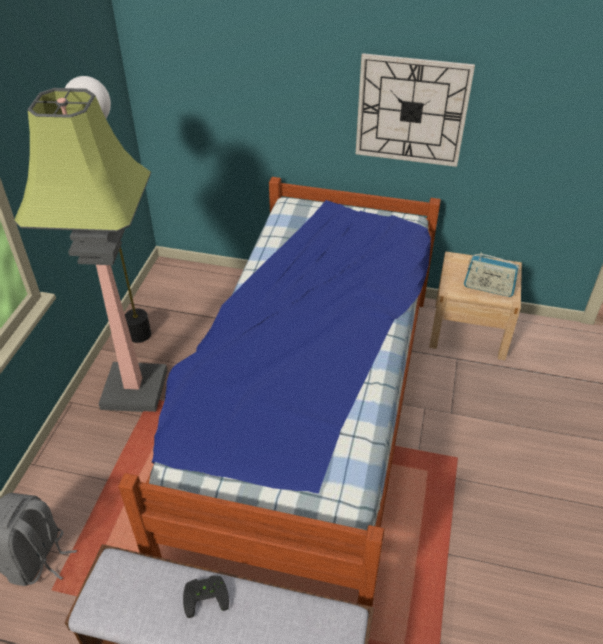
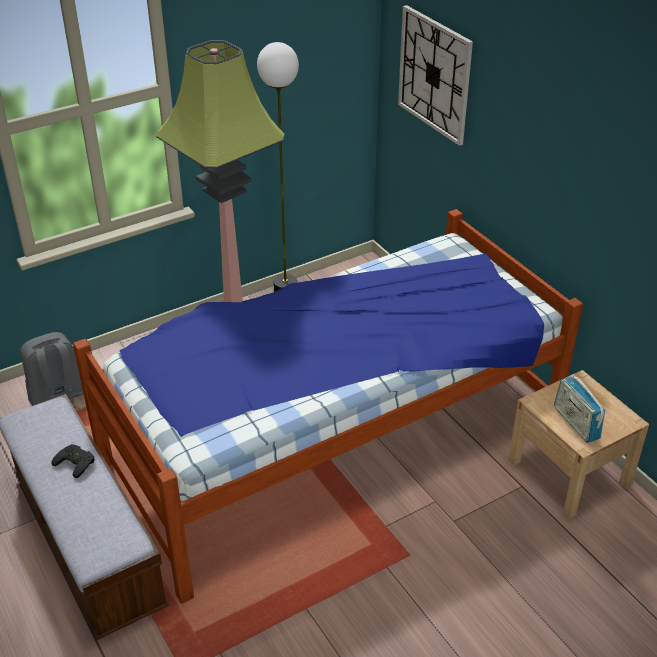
camera: 45 degrees right, 5 degrees down
wall clock [356,53,475,167] -> wall clock moved to [398,5,473,146]

